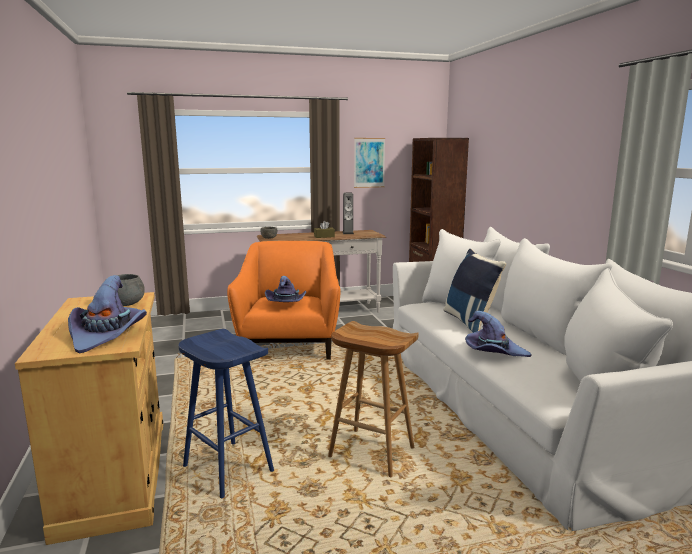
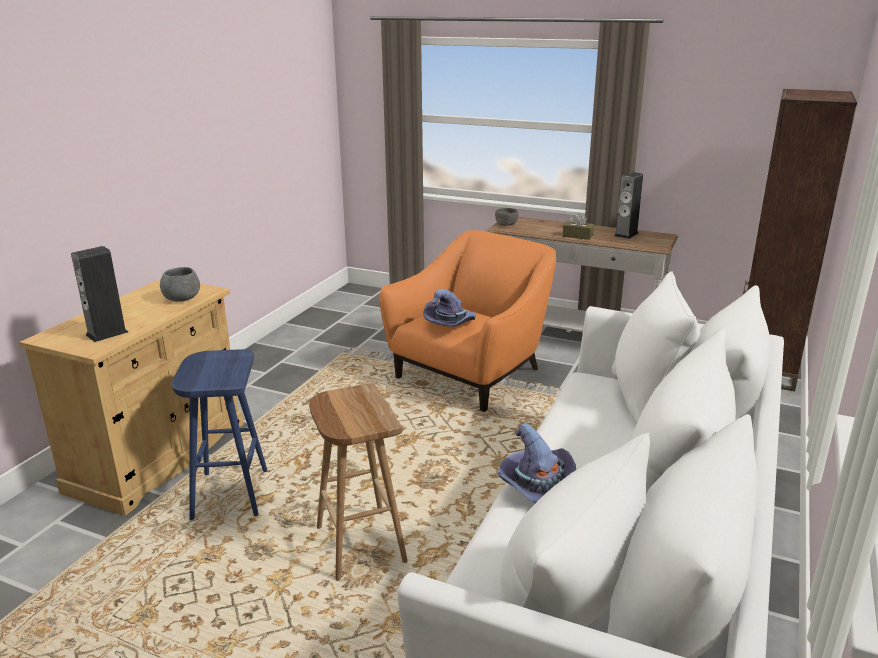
camera: 40 degrees right, 10 degrees up
purple hat [68,275,147,353] -> speaker [71,246,128,342]
picture [354,138,385,188] -> none
blue pillow [444,249,506,333] -> none

